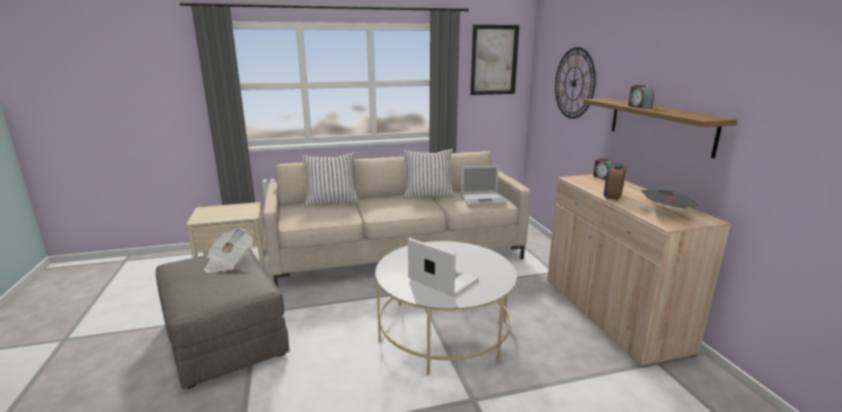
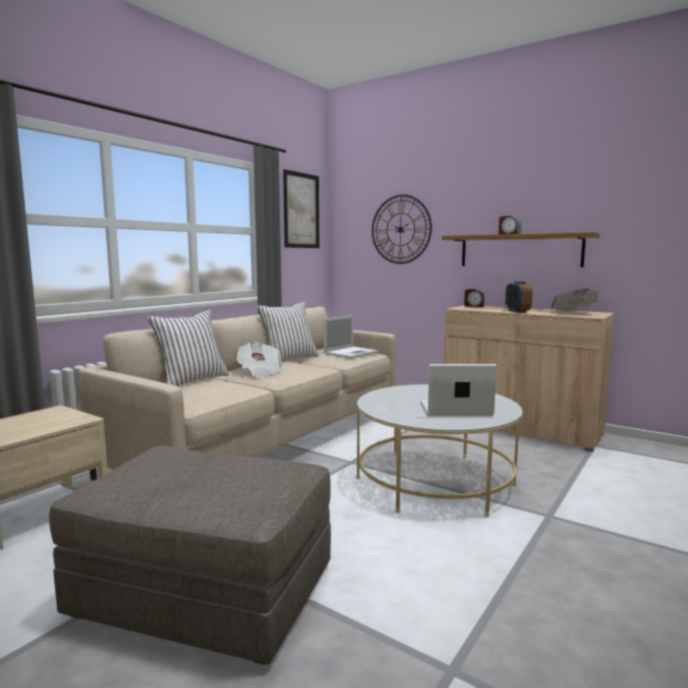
camera: 40 degrees left, 10 degrees down
newspaper [204,228,253,273] -> newspaper moved to [236,341,282,377]

